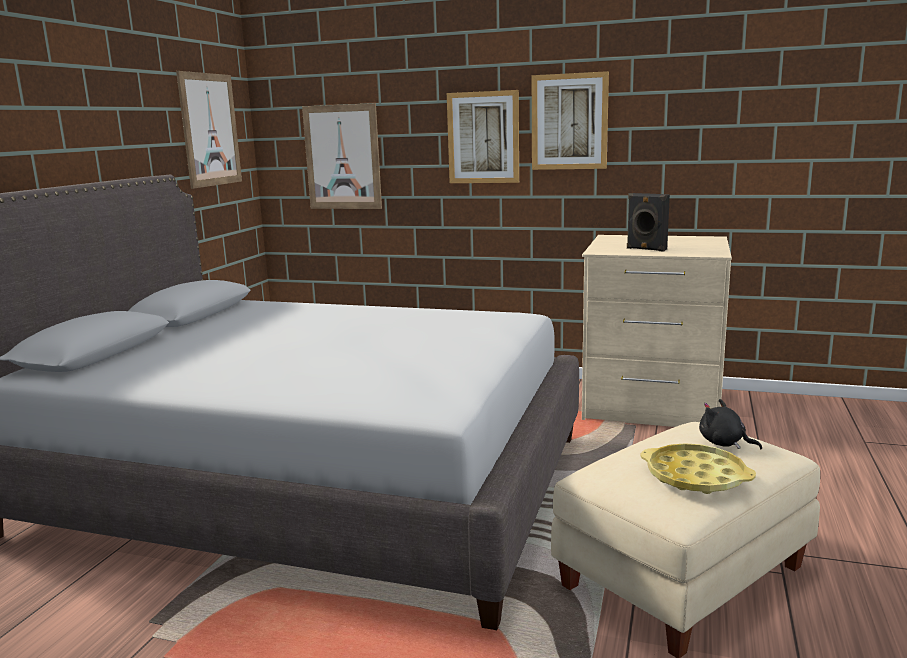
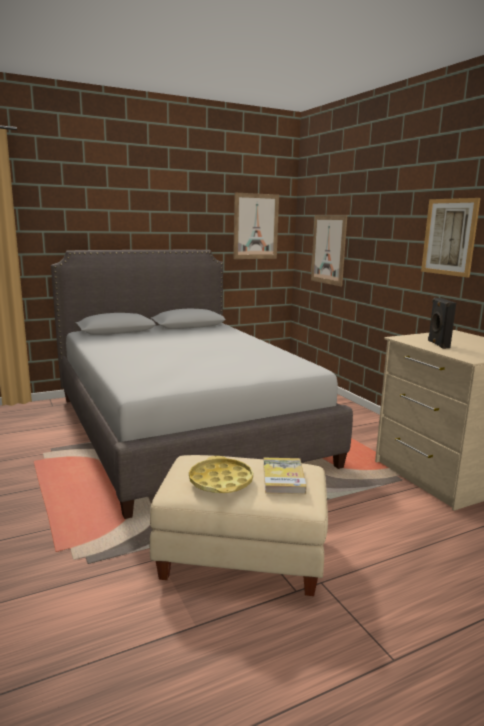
camera: 45 degrees right, 0 degrees up
picture [447,90,519,183] -> none
black plush toy [699,399,762,450] -> book [263,458,307,494]

